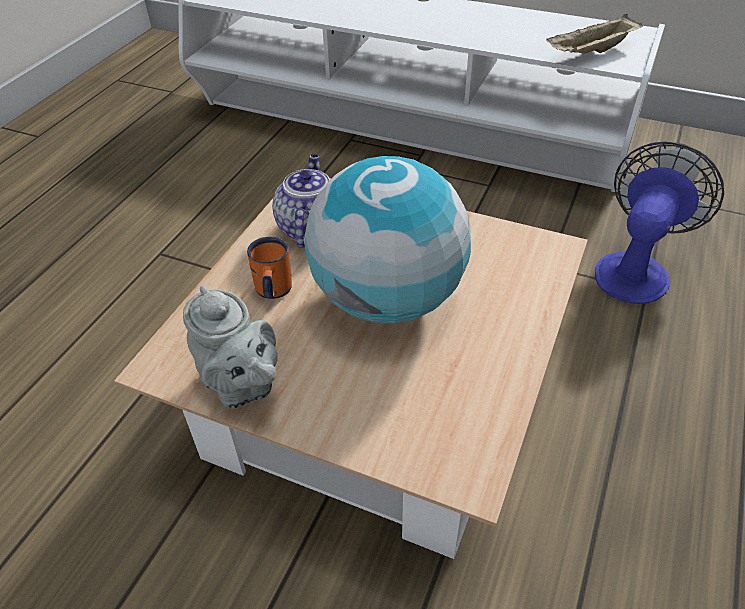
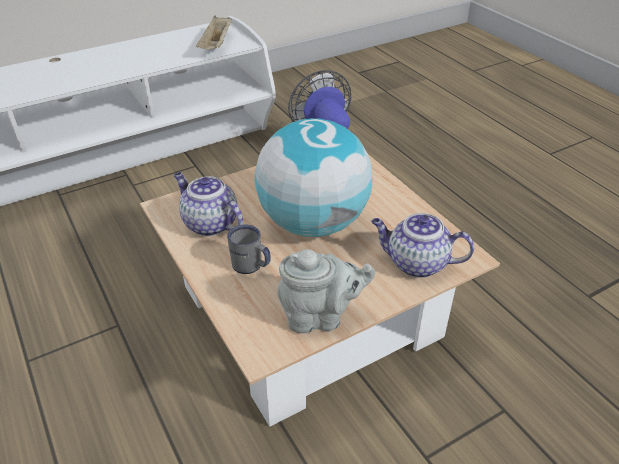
camera: 55 degrees left, 5 degrees down
orange mug [247,237,292,299] -> grey mug [227,225,271,274]
none -> teapot [371,213,474,278]

